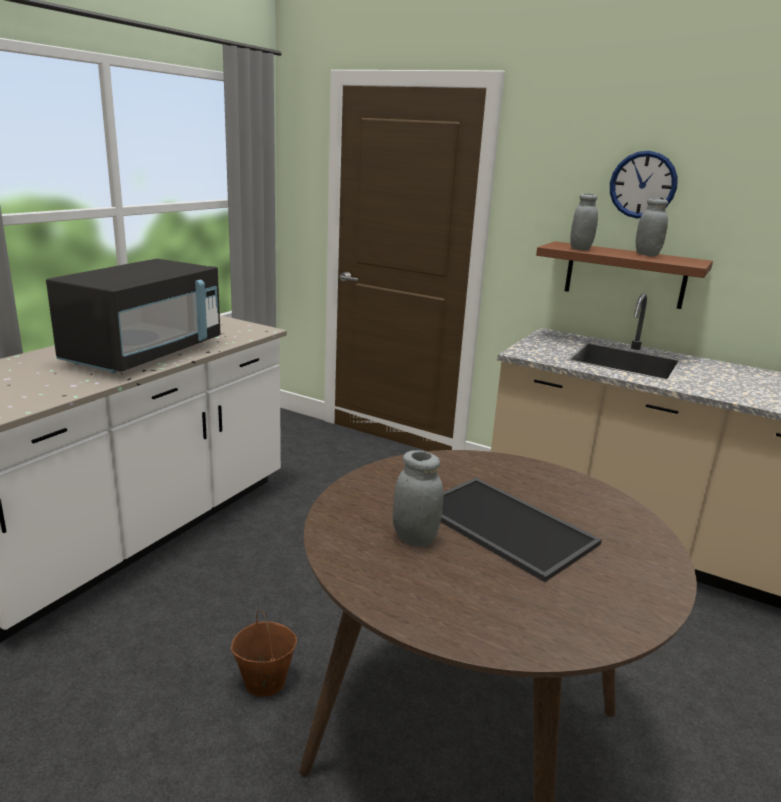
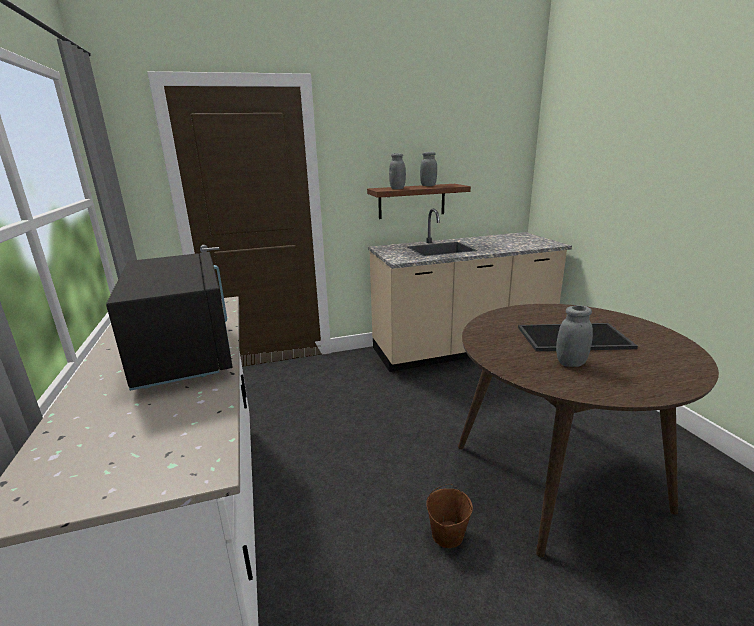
camera: 45 degrees left, 0 degrees up
wall clock [610,151,678,218] -> none

